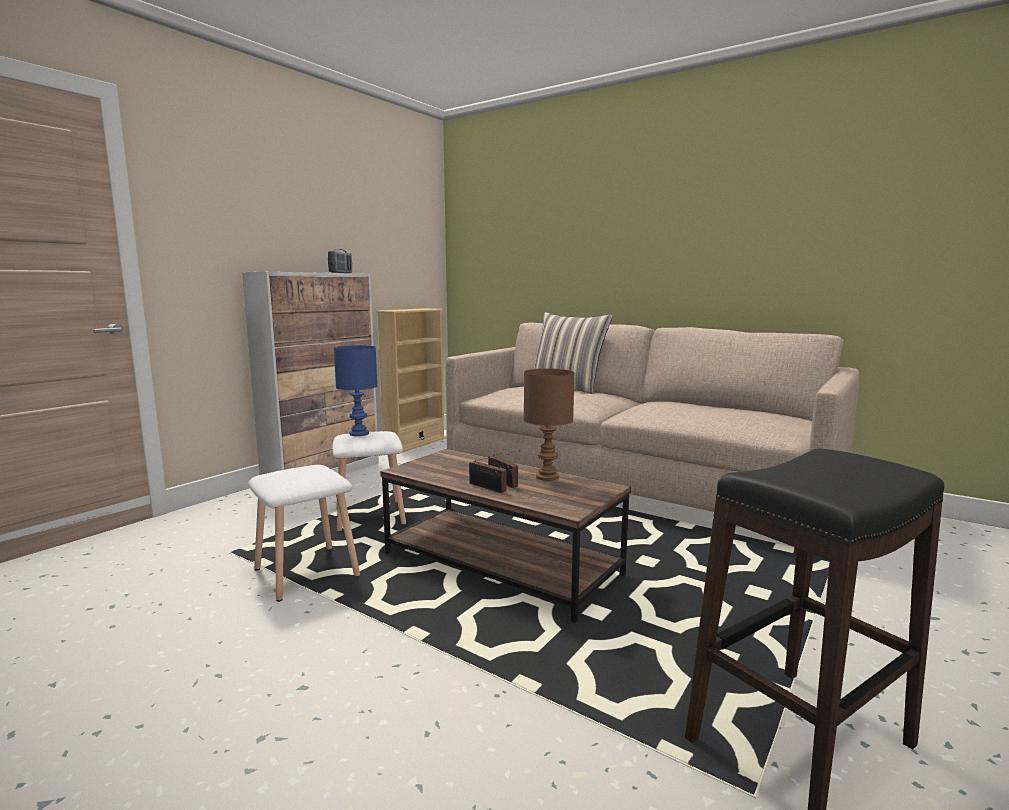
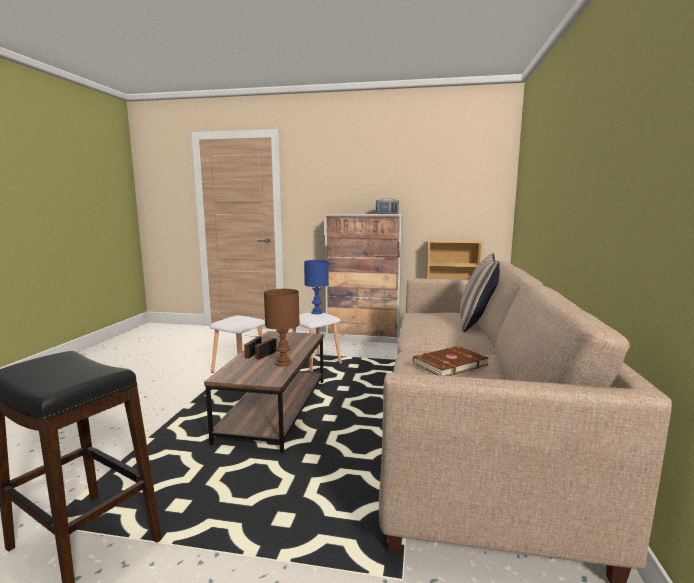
camera: 65 degrees right, 0 degrees up
none -> brown book [413,346,489,376]

